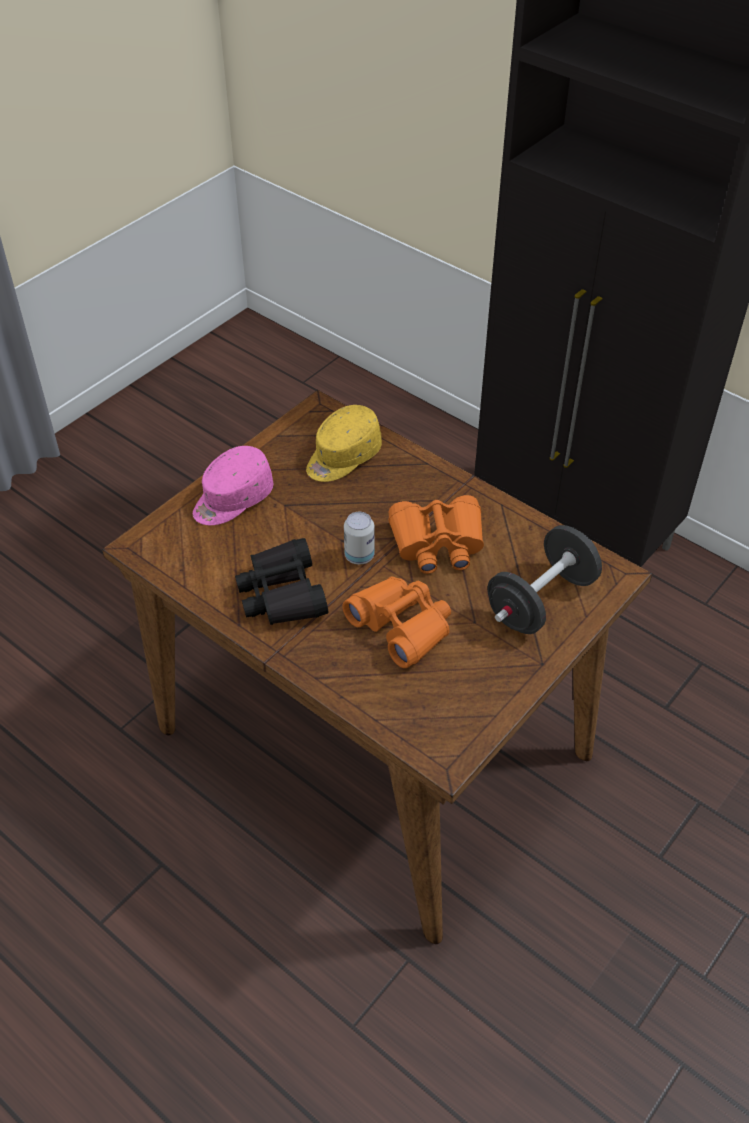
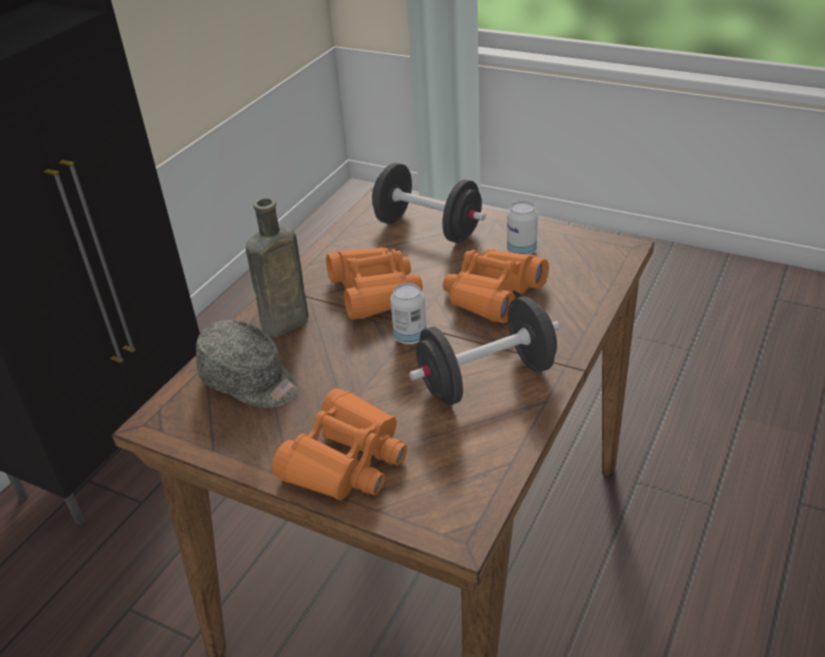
camera: 100 degrees left, 10 degrees down
pink cap [193,446,273,525] -> orange binoculars [272,388,407,500]
black binoculars [235,538,328,625] -> black dumbbell [409,296,560,405]
yellow cap [306,405,382,482] -> grey cap [196,320,299,408]
none -> brown bottle [246,197,309,337]
none -> can [507,201,538,255]

